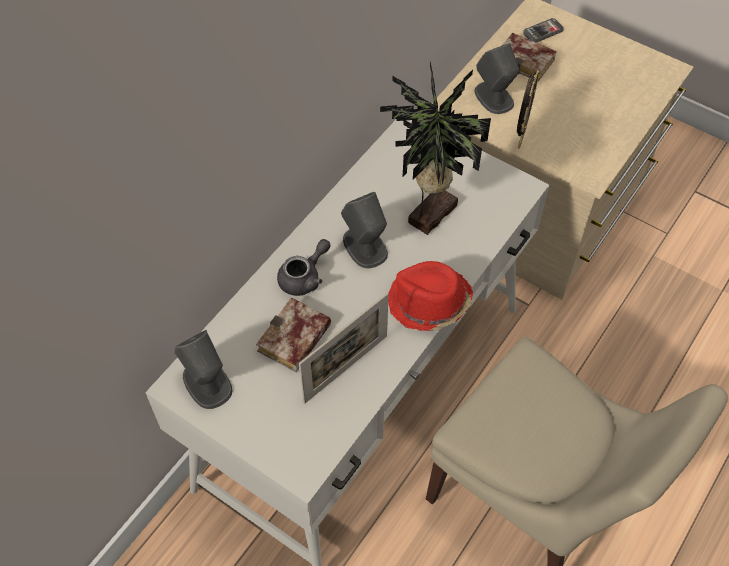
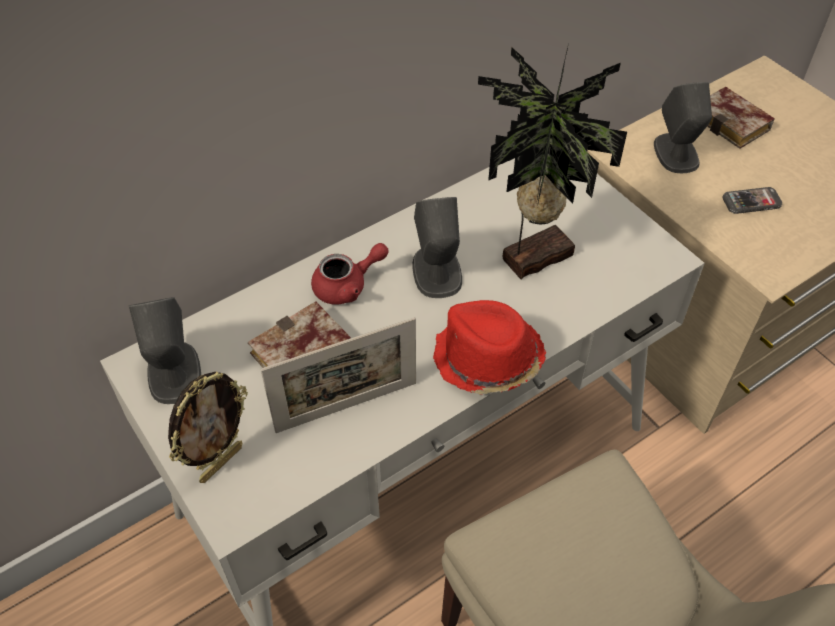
camera: 20 degrees right, 5 degrees down
grey teapot [277,239,331,296] -> red teapot [311,243,389,304]
picture frame [517,70,539,149] -> picture frame moved to [168,372,248,483]
phone [523,18,563,43] -> phone moved to [722,187,782,214]

